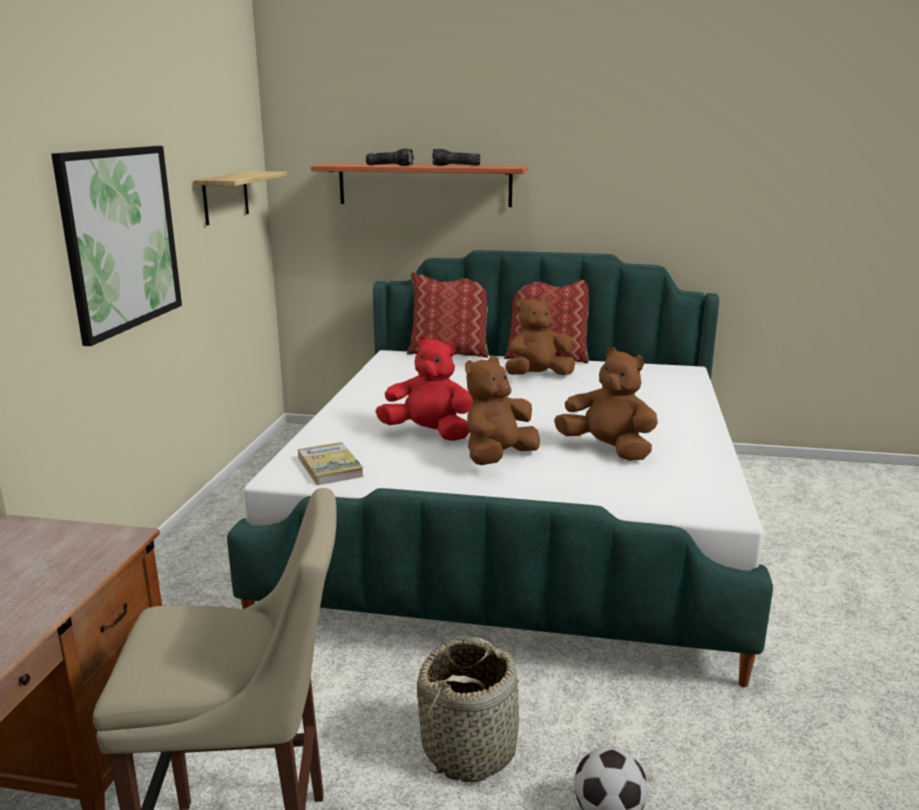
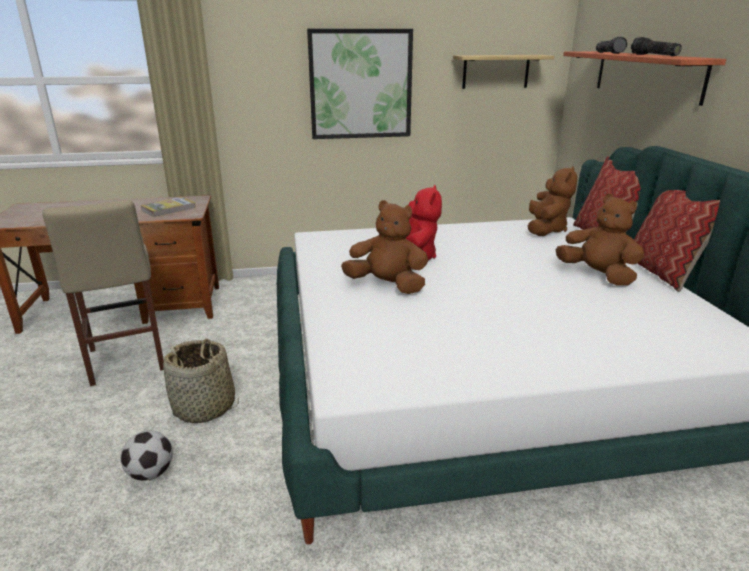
camera: 70 degrees right, 5 degrees up
book [298,442,364,485] -> book moved to [141,197,196,218]
brown plush toy [554,347,658,461] -> brown plush toy moved to [528,166,577,236]

